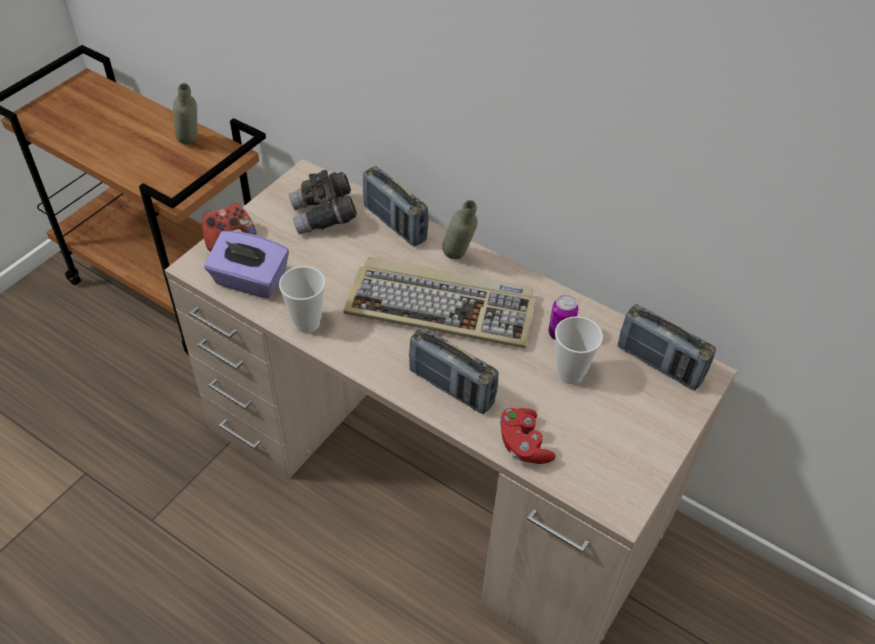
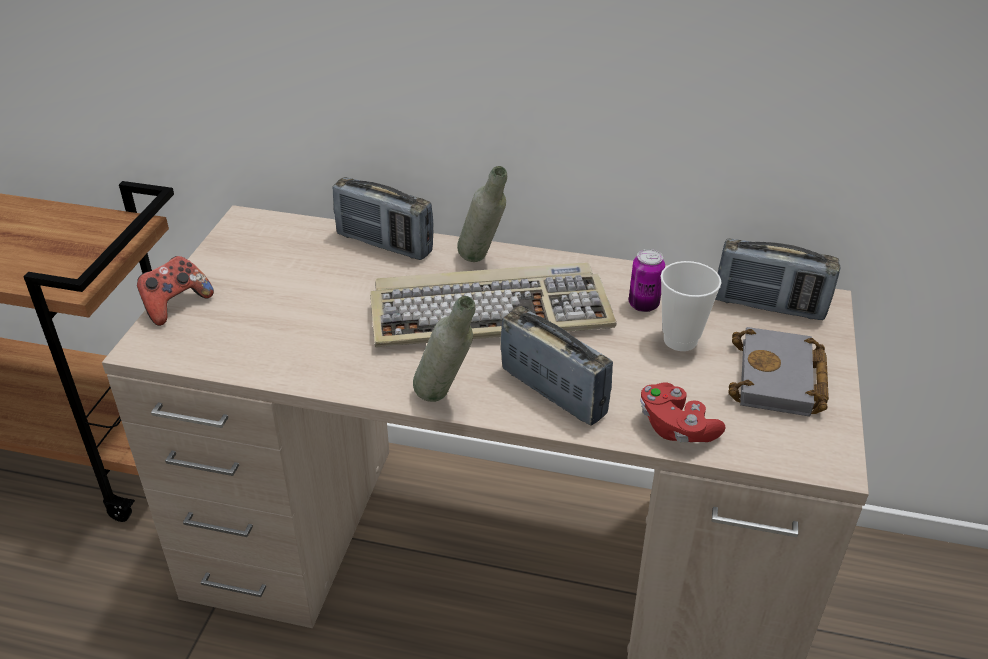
camera: 20 degrees left, 10 degrees down
grey bottle [173,83,197,145] -> grey bottle moved to [413,296,475,402]
purple tissue box [204,231,289,298] -> none
cup [279,266,325,333] -> none
grey binoculars [289,170,357,235] -> none
radio [409,327,498,414] -> radio turned 150 degrees counterclockwise [500,306,613,426]
none -> grey book [728,327,829,417]

